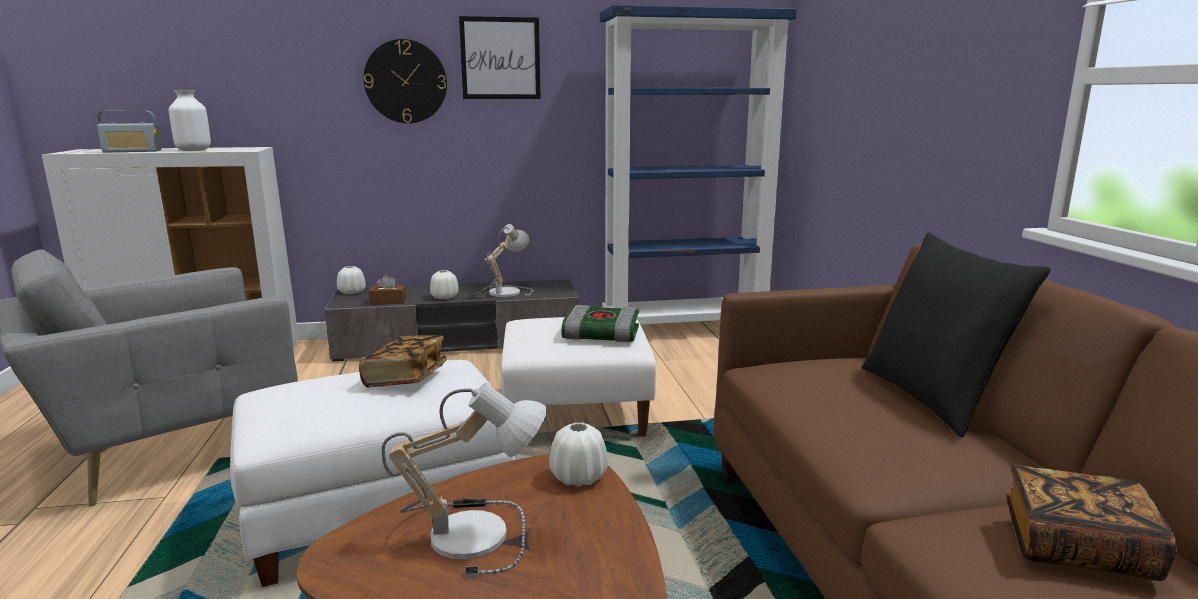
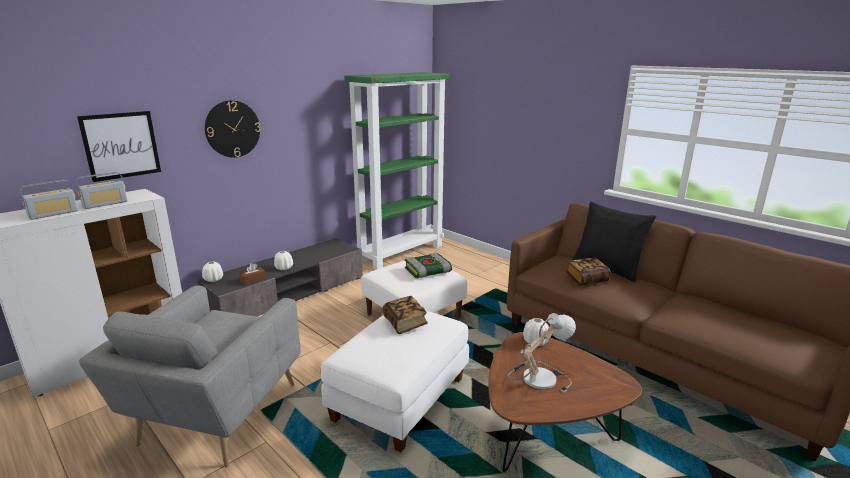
camera: 35 degrees left, 5 degrees up
white vase [169,90,211,151] -> radio [76,172,128,209]
picture [459,16,541,99] -> picture moved to [77,111,161,182]
table lamp [475,224,534,297] -> none
blue bookcase [600,5,797,325] -> green bookcase [345,72,449,270]
book [1006,465,1177,581] -> book moved to [566,258,611,286]

